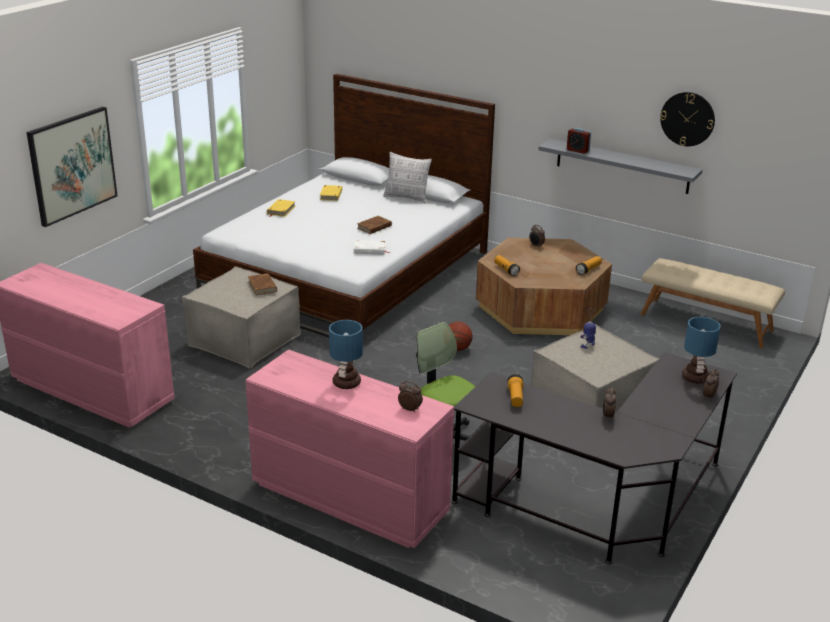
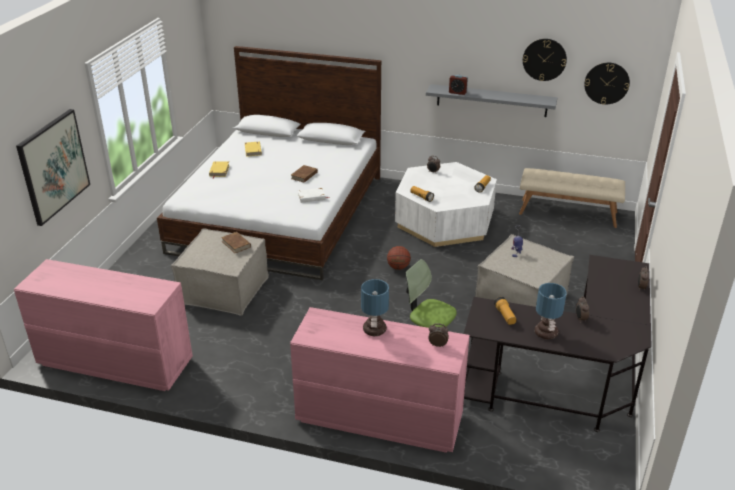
camera: 15 degrees left, 5 degrees up
pillow [383,152,432,204] -> none
brown coffee table [476,238,612,335] -> white coffee table [395,162,497,247]
table lamp [682,317,721,384] -> table lamp moved to [535,283,567,340]
none -> wall clock [584,63,630,105]

